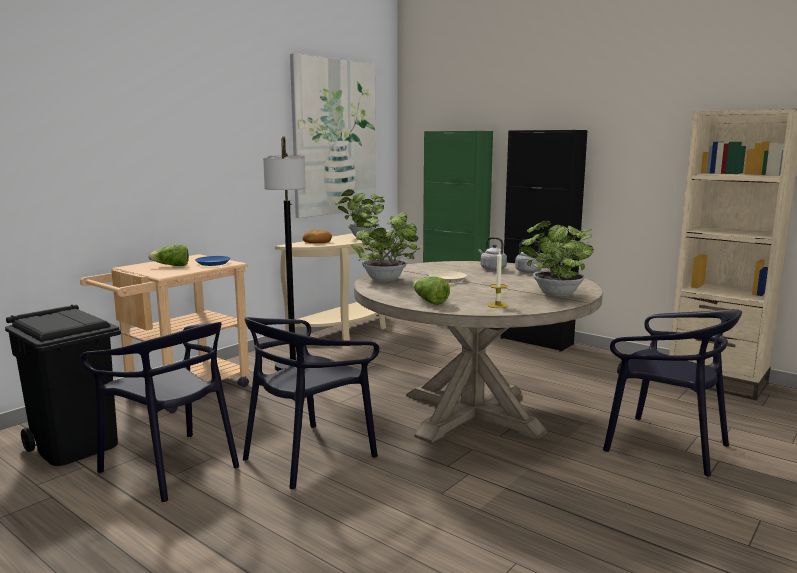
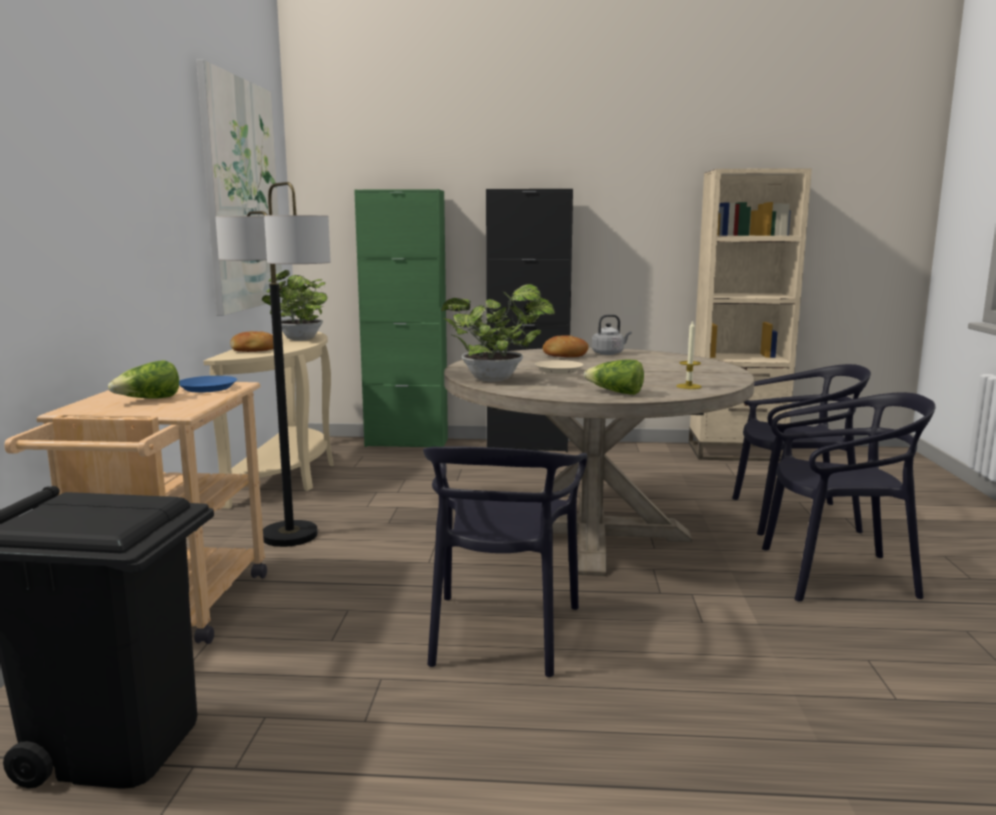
camera: 35 degrees left, 0 degrees up
black chair [80,322,239,502] -> black chair moved to [762,392,935,602]
grey kettle [478,237,507,271] -> bread [543,336,589,357]
potted plant [519,220,594,297] -> none

